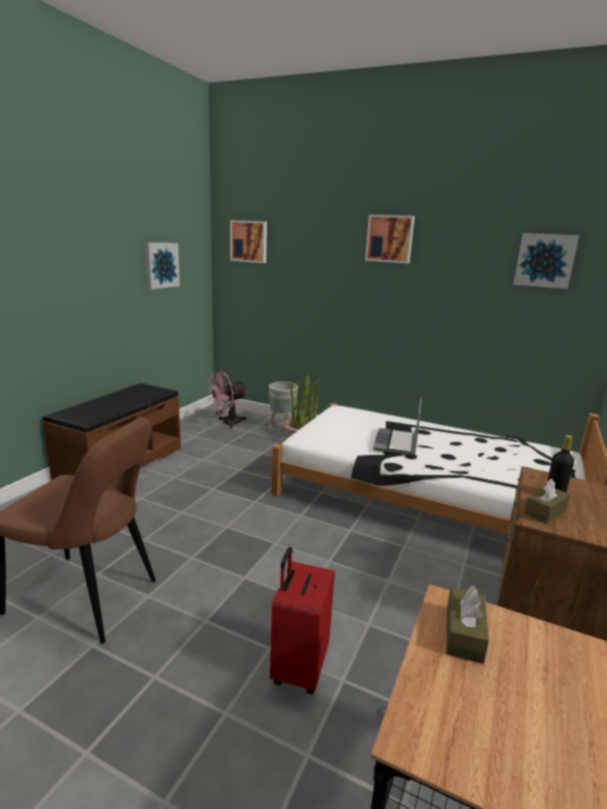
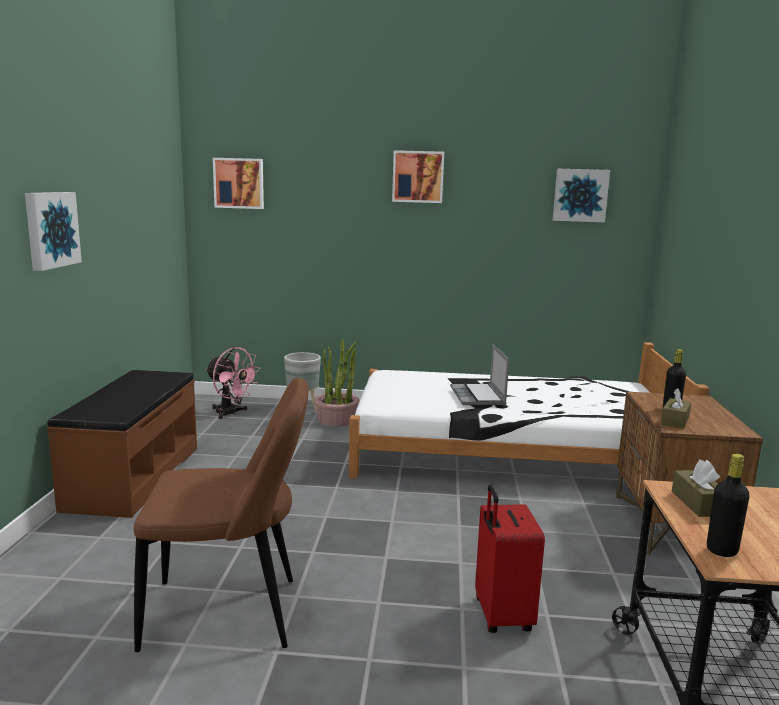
camera: 20 degrees left, 5 degrees down
picture [144,243,180,289] -> picture moved to [25,192,82,271]
pink fan [207,372,247,428] -> pink fan turned 90 degrees counterclockwise [206,347,260,419]
none -> black bottle [707,454,750,557]

